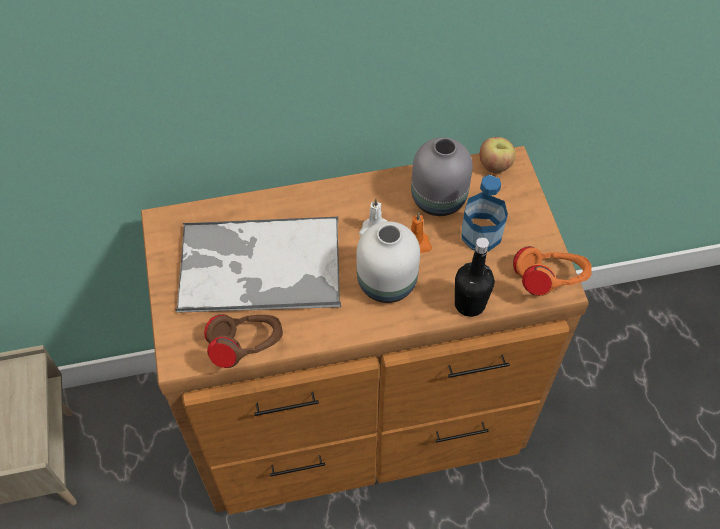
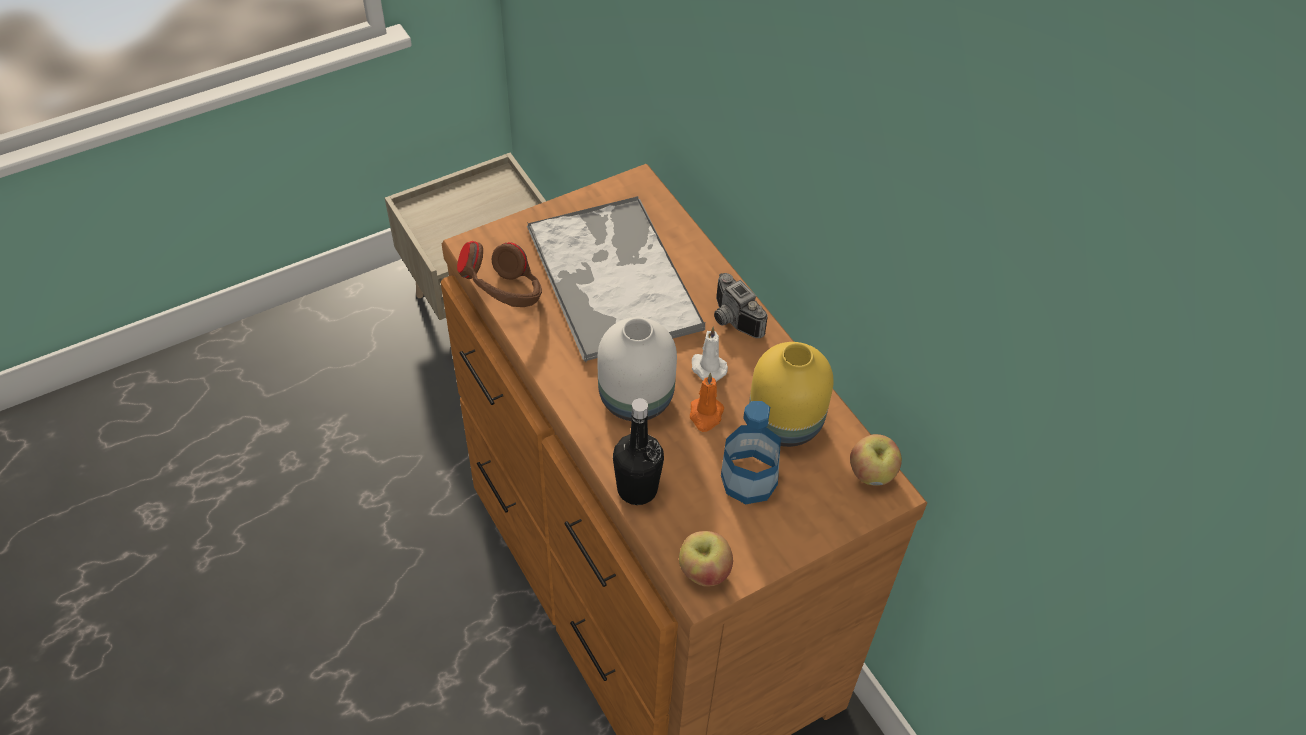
camera: 70 degrees right, 5 degrees down
grey vase [411,137,473,216] -> yellow vase [749,342,834,447]
orange headphones [513,246,592,296] -> apple [679,531,733,587]
none -> camera [714,273,768,338]

